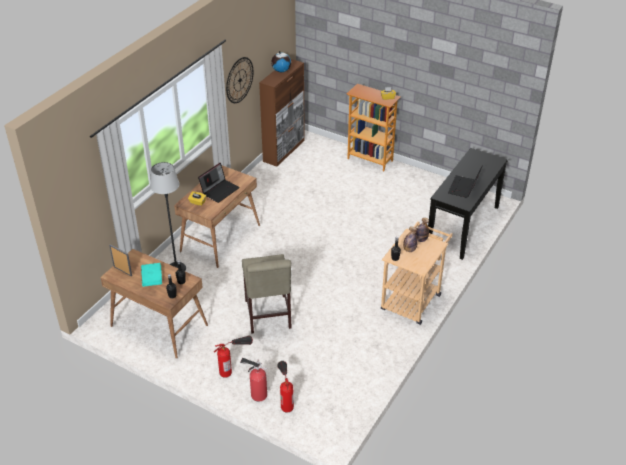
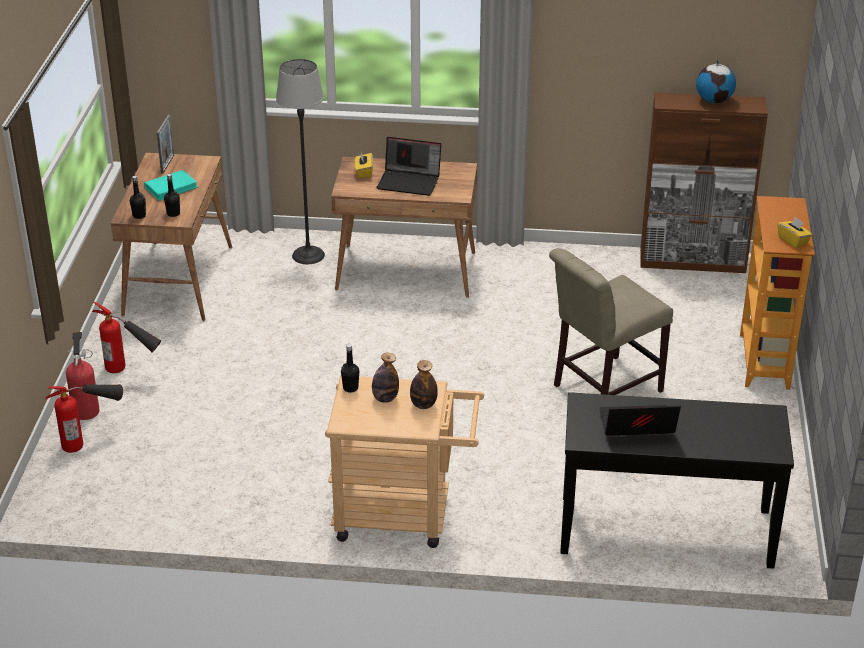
camera: 65 degrees right, 5 degrees down
wall clock [226,57,253,103] -> none
beige chair [242,254,292,334] -> beige chair moved to [549,248,673,395]

